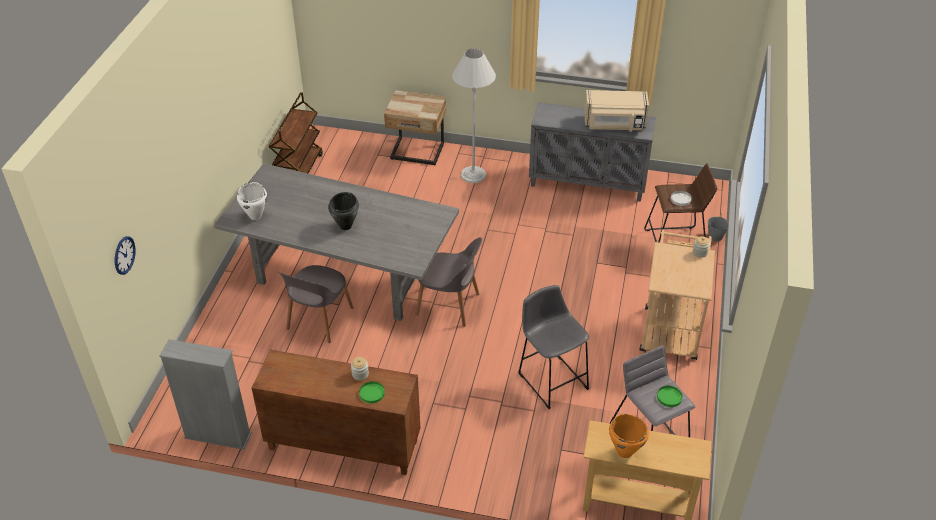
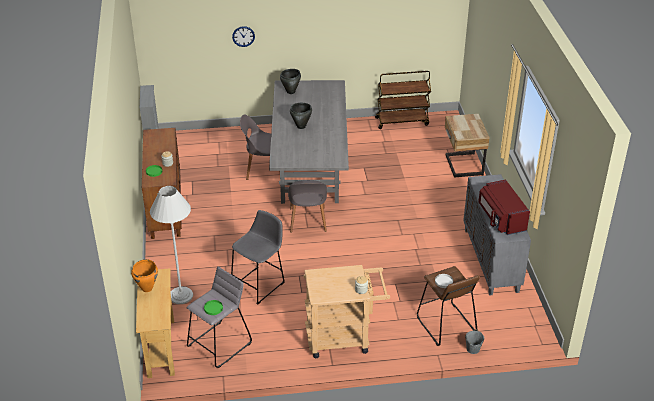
camera: 70 degrees right, 5 degrees down
wall clock [115,236,136,275] -> wall clock moved to [232,26,255,47]
white cooking pot [237,182,267,220] -> black cooking pot [280,69,301,94]
white floor lamp [452,48,496,183] -> white floor lamp moved to [150,186,193,304]
beige microwave [584,90,649,132] -> red microwave [478,180,530,235]

